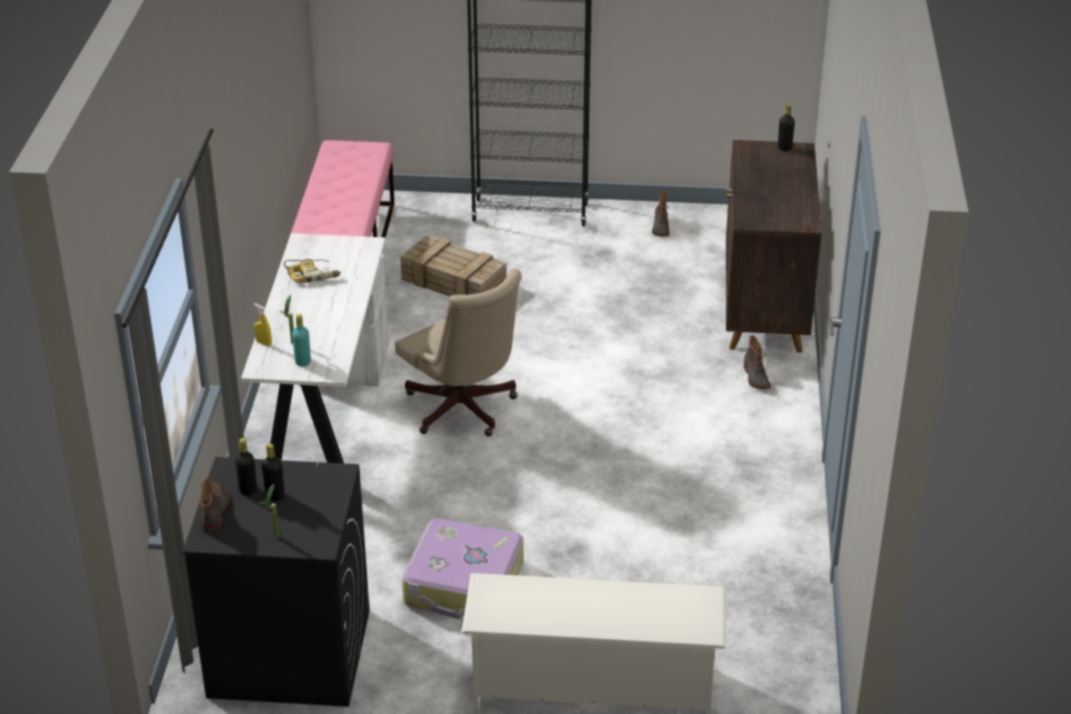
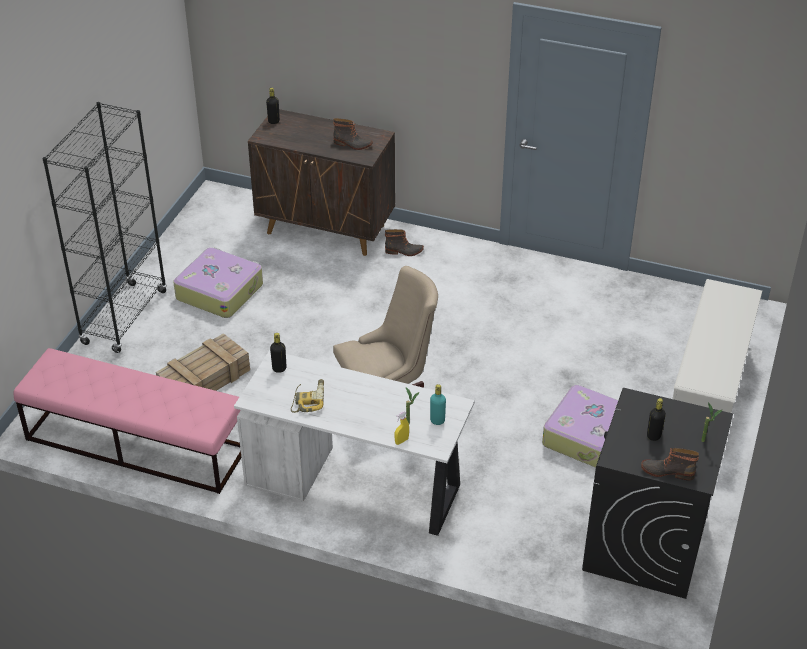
camera: 75 degrees left, 5 degrees up
black bottle [235,438,257,496] -> black bottle moved to [270,333,286,373]
boot [652,190,670,237] -> boot moved to [333,118,373,150]
none -> suitcase [173,247,263,318]

